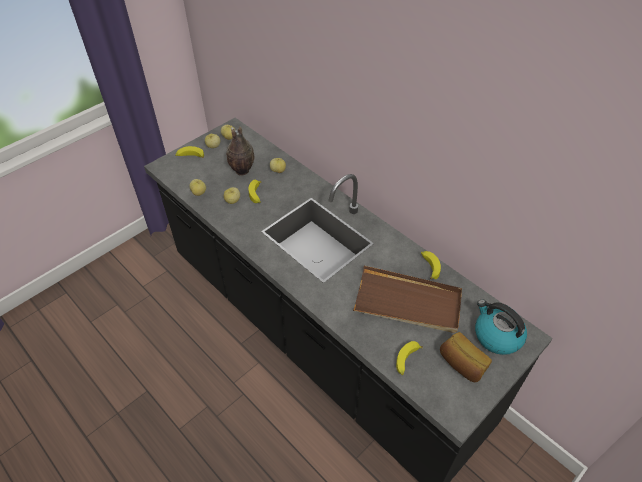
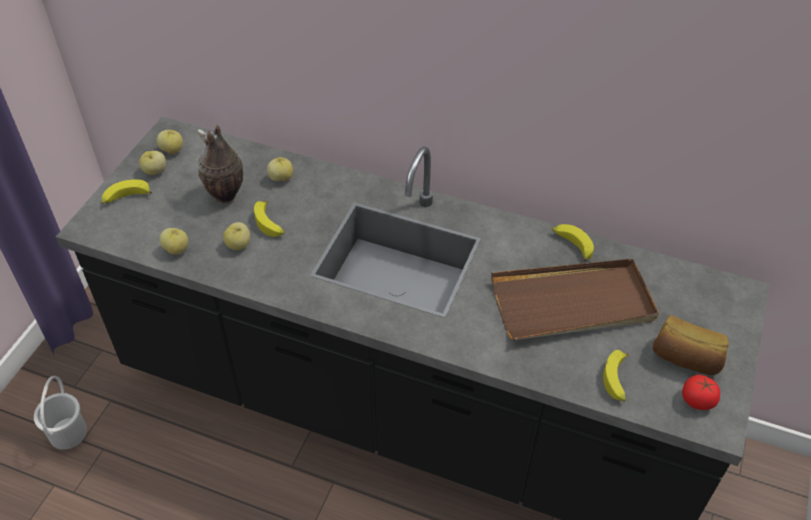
camera: 25 degrees left, 0 degrees up
kettle [475,299,527,355] -> none
none -> white bucket [34,376,87,450]
none -> tomato [682,375,720,410]

